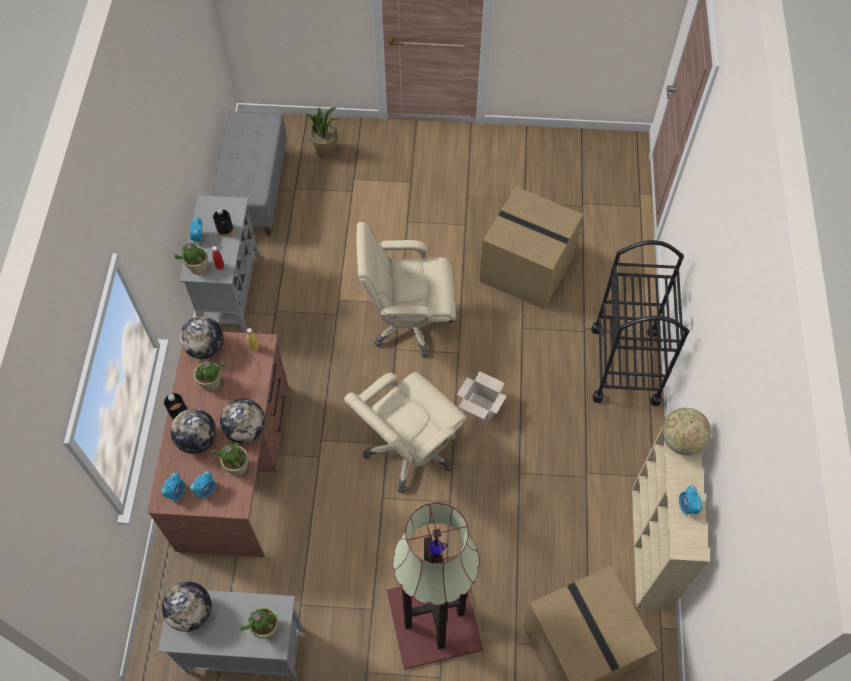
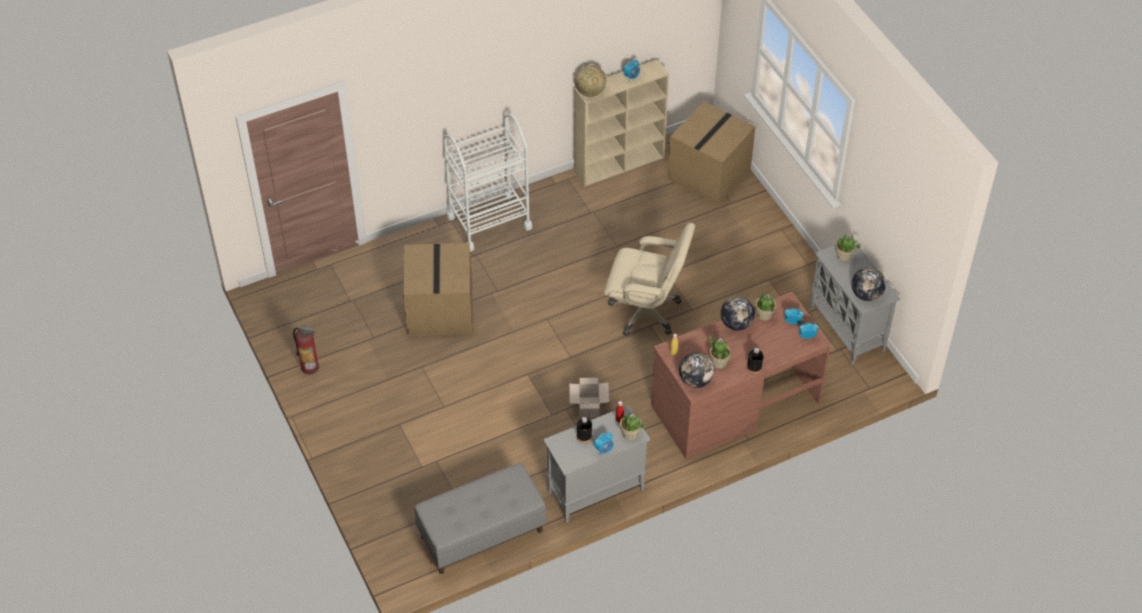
camera: 120 degrees left, 10 degrees down
globe [170,409,216,454] -> none
potted plant [305,107,339,158] -> none
beige office chair [357,222,455,357] -> none
floor lamp [387,502,483,670] -> none
cardboard box [457,371,506,422] -> cardboard box moved to [569,378,609,417]
black cart [591,240,689,406] -> white cart [443,114,532,252]
none -> fire extinguisher [293,326,319,374]

